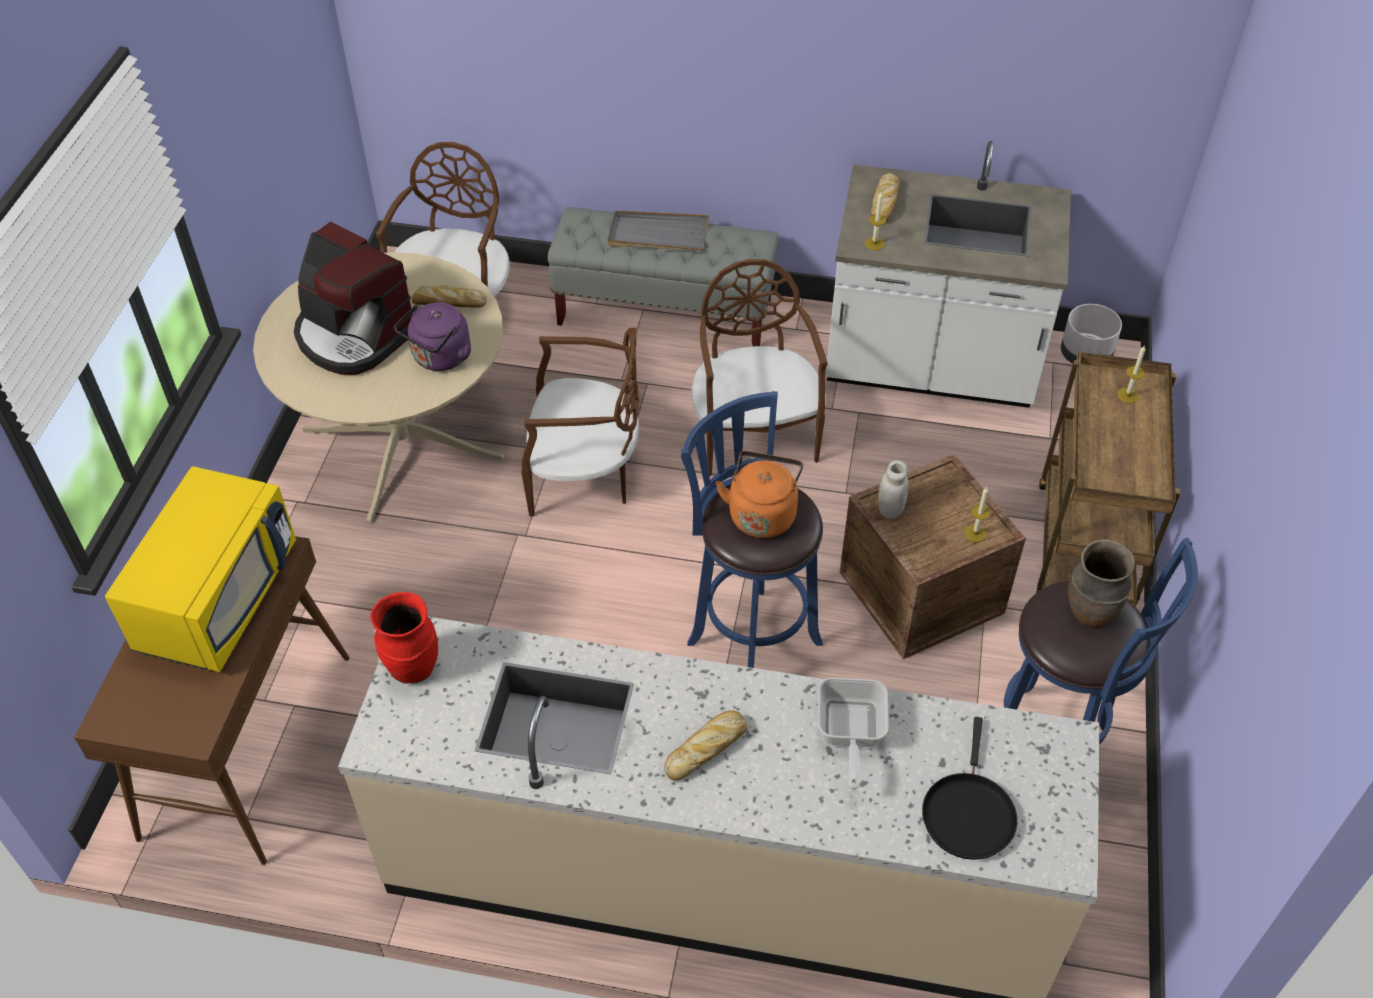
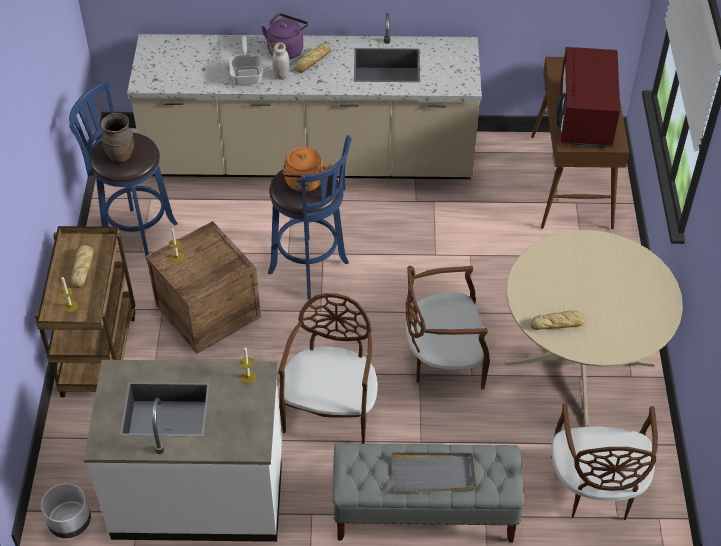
camera: 170 degrees right, 0 degrees up
yellow microwave [105,466,296,672] -> red microwave [557,47,620,148]
coffee machine [294,222,413,375] -> none
red vase [370,592,438,683] -> none
purple kettle [394,302,471,371] -> purple kettle moved to [261,13,308,60]
brown chair [692,259,828,476] -> brown chair turned 150 degrees counterclockwise [278,293,378,444]
bread [871,173,900,222] -> bread moved to [70,245,94,288]
white jar [878,460,908,519] -> white jar moved to [272,42,290,80]
black frying pan [922,717,1017,860] -> none

